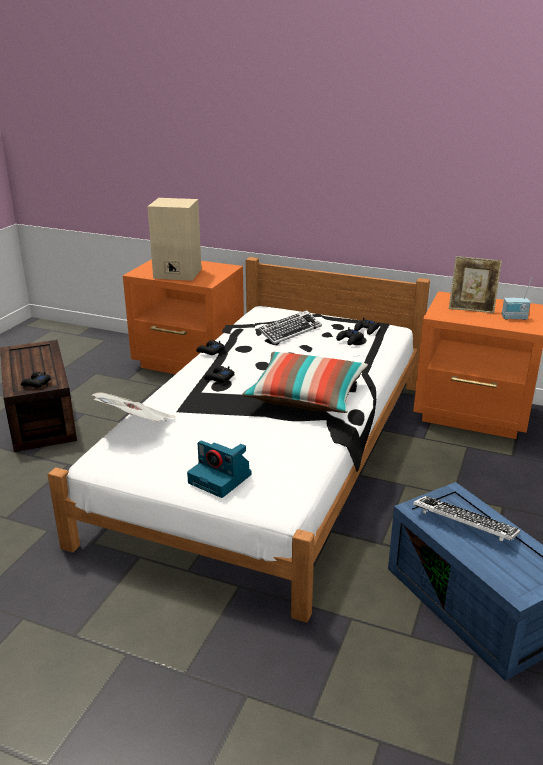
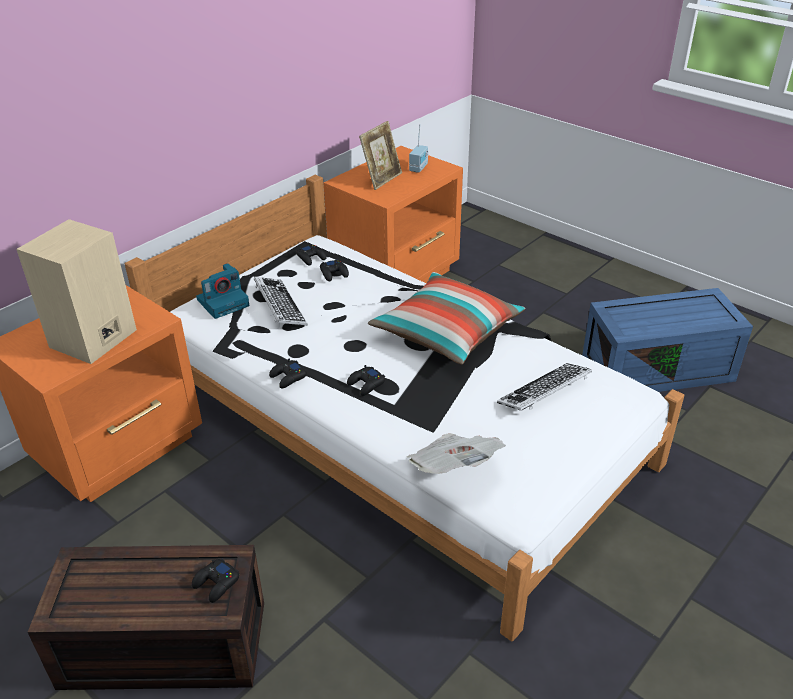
camera: 70 degrees left, 10 degrees up
camera [187,440,251,498] -> camera moved to [196,263,249,319]
keyboard [413,496,520,542] -> keyboard moved to [497,363,592,411]

